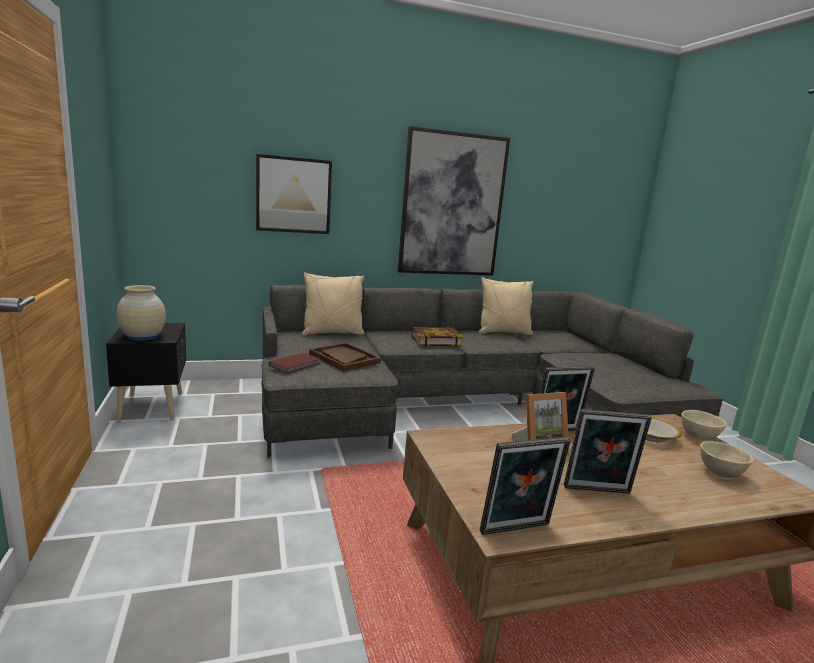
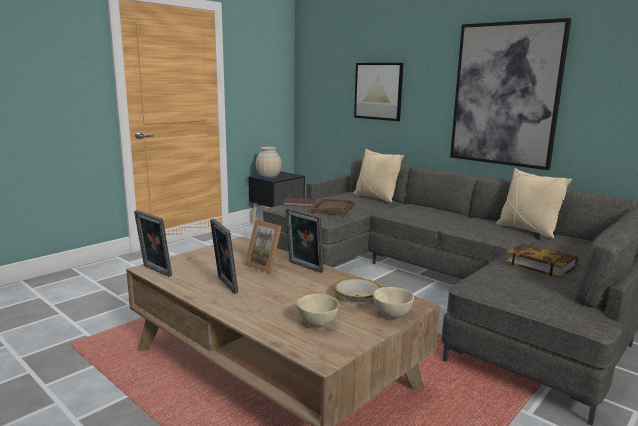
camera: 60 degrees right, 0 degrees up
book [411,327,464,347] -> book moved to [505,243,578,278]

